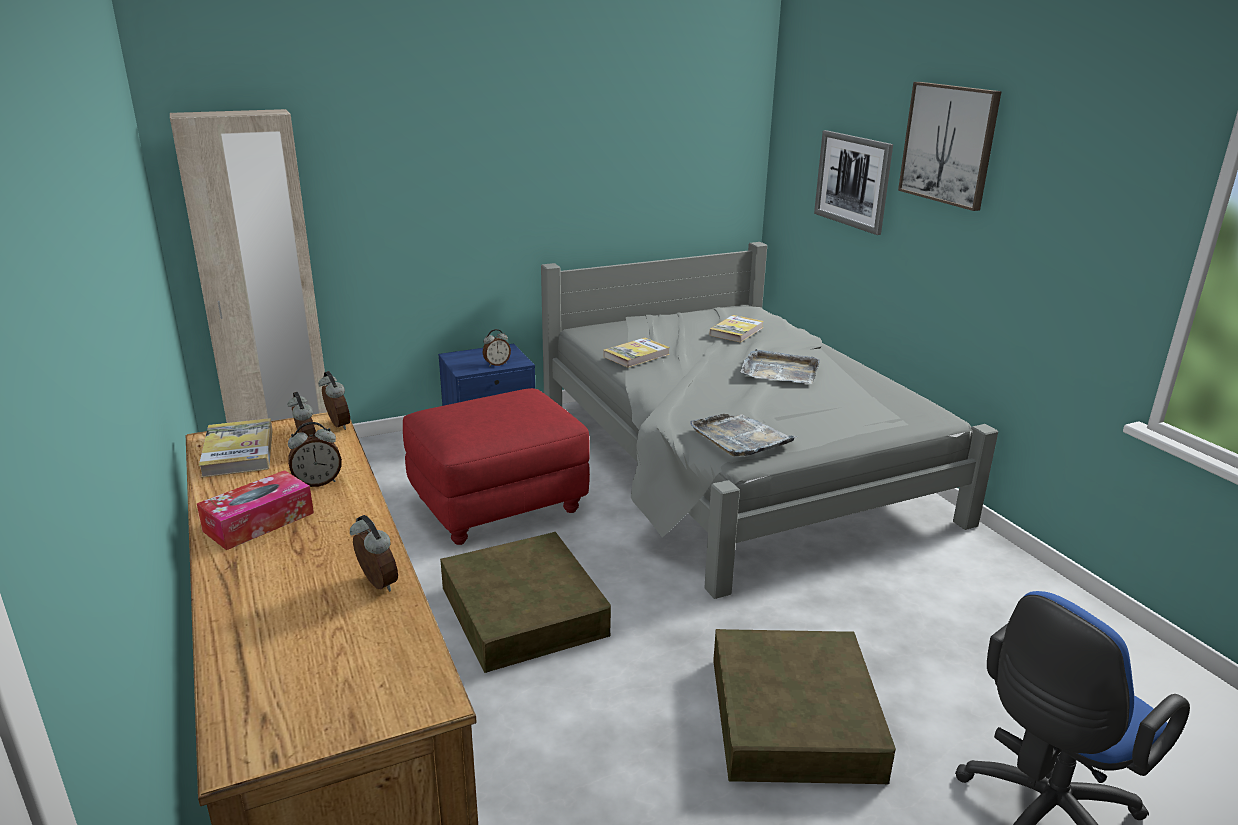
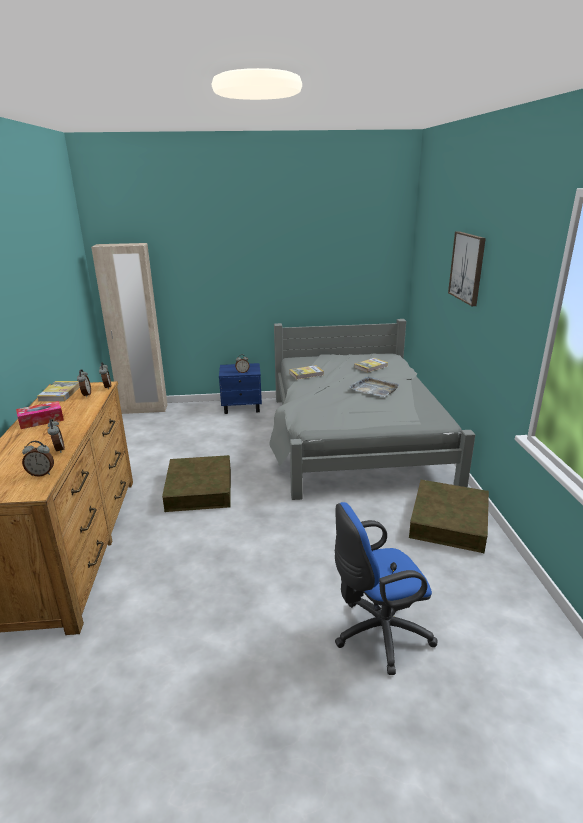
camera: 20 degrees right, 0 degrees up
alarm clock [288,422,342,487] -> alarm clock moved to [22,441,54,477]
red ottoman [403,388,590,545] -> none
grey tray [690,414,797,456] -> none
brown storage box [713,629,896,784] -> brown storage box moved to [409,480,489,553]
picture [814,130,893,235] -> none

